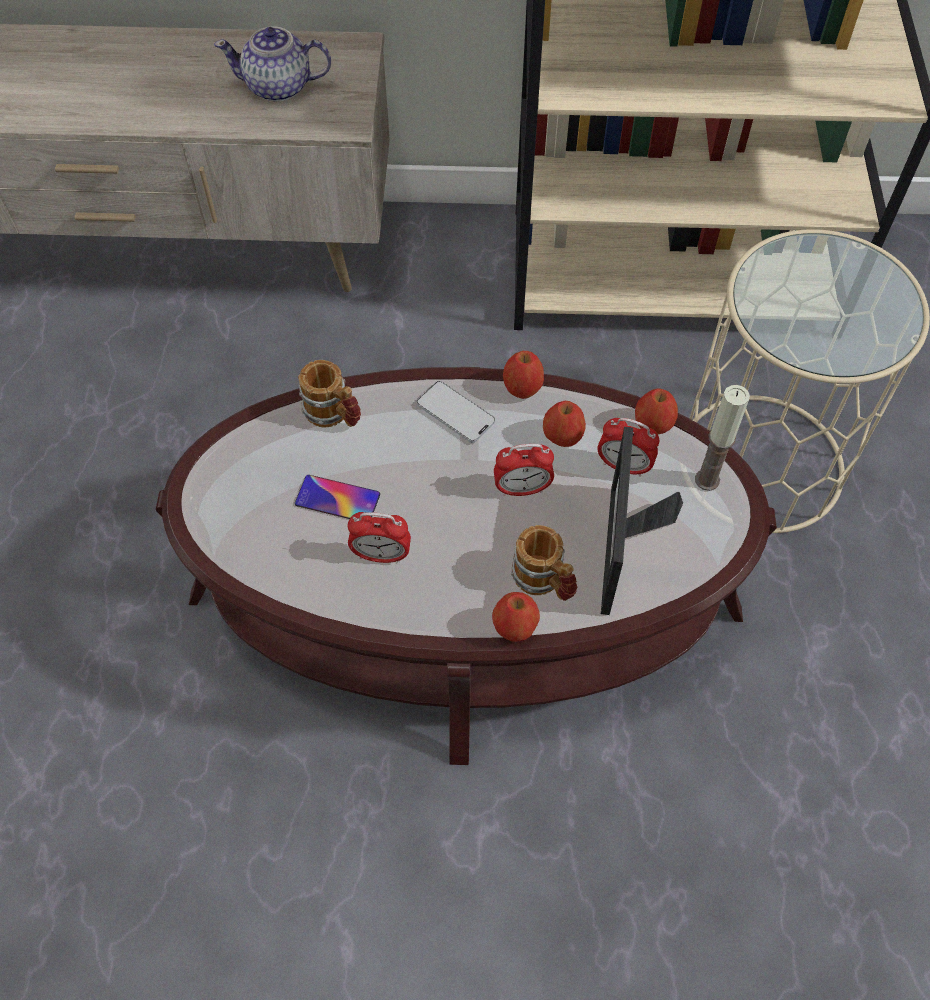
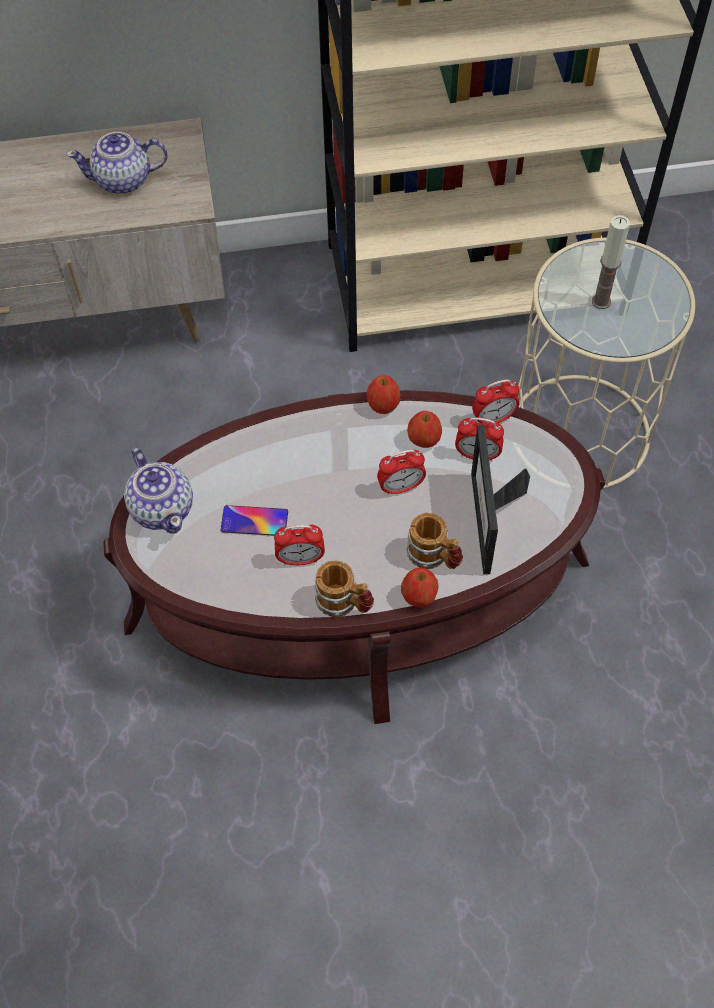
camera: 10 degrees left, 0 degrees up
mug [298,360,361,428] -> mug moved to [315,561,374,617]
phone [417,381,495,443] -> none
apple [635,389,678,434] -> alarm clock [472,379,520,424]
candle [695,385,750,491] -> candle moved to [592,215,630,309]
none -> teapot [124,447,193,534]

